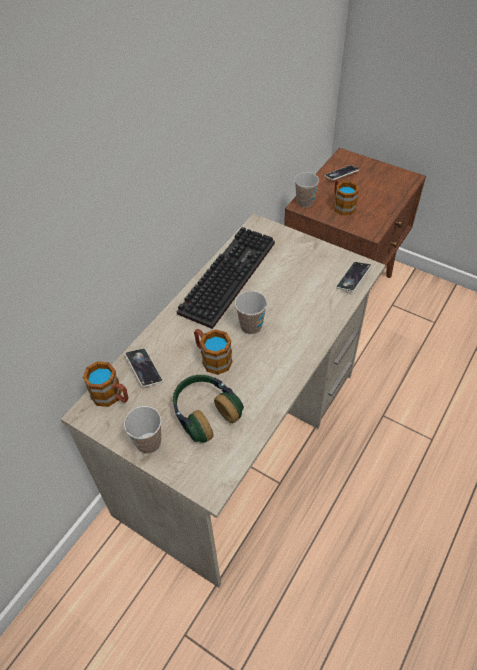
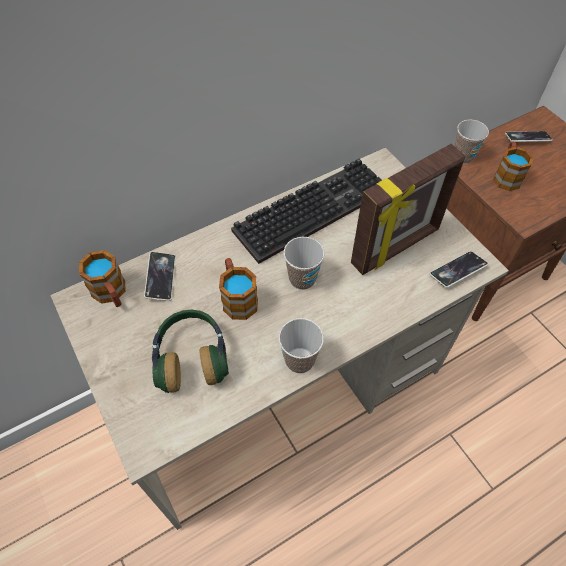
camera: 25 degrees right, 5 degrees up
cup [124,406,162,454] -> cup moved to [279,318,324,373]
none -> picture frame [351,144,466,275]

